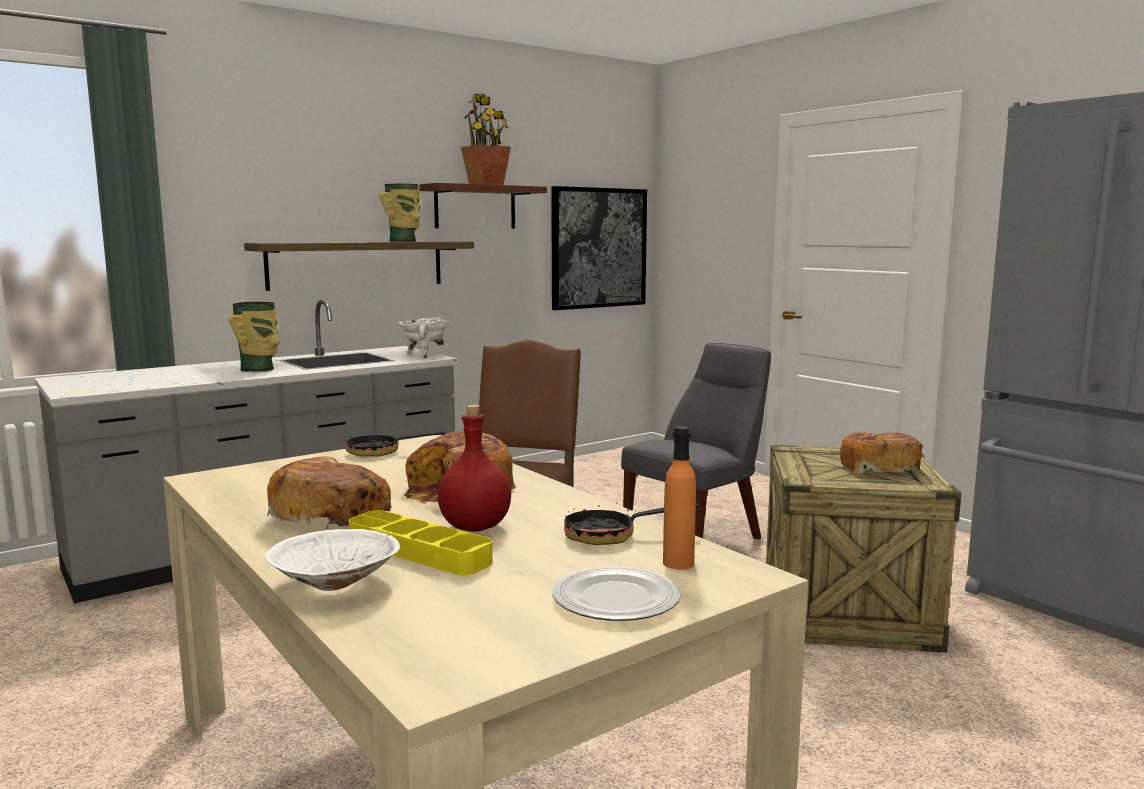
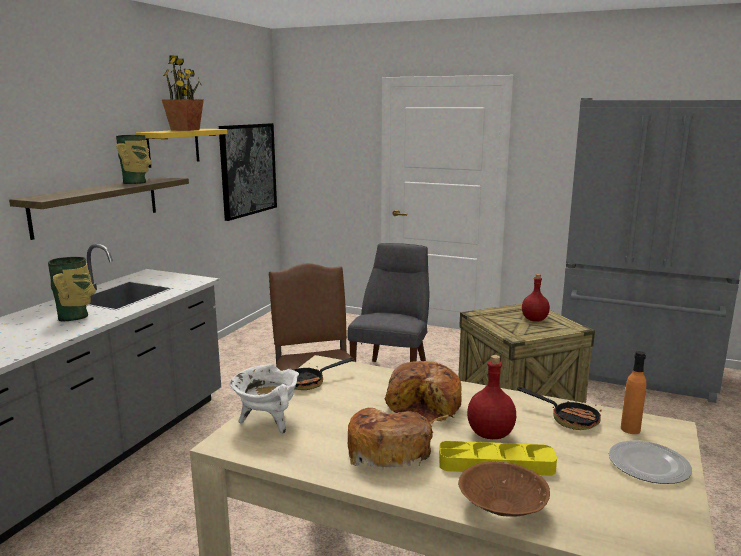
camera: 30 degrees left, 5 degrees up
white bowl [264,529,400,591] -> brown bowl [458,462,550,517]
white cooking pot [398,317,450,359] -> white cooking pot moved to [230,364,299,434]
brown shelf [419,183,547,228] -> yellow shelf [135,129,228,168]
frying pan [564,494,699,545] -> frying pan turned 105 degrees counterclockwise [517,387,602,430]
bread [839,432,923,474] -> red bottle [522,274,550,321]

